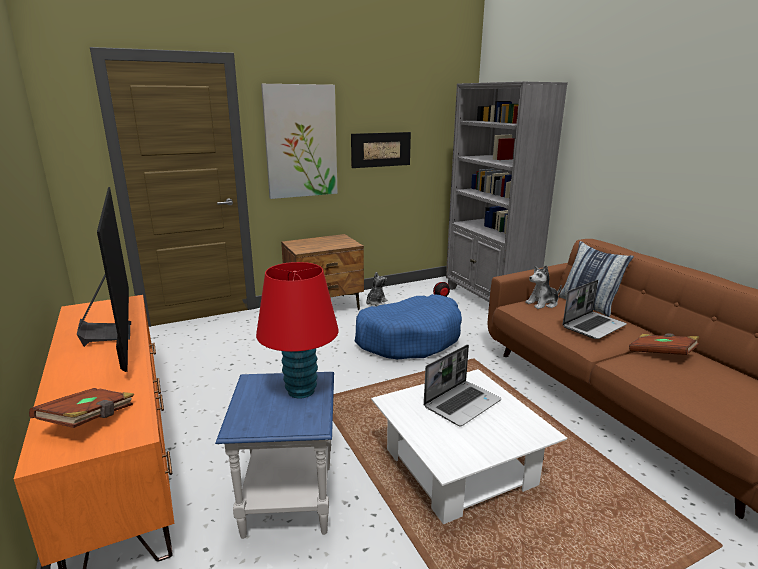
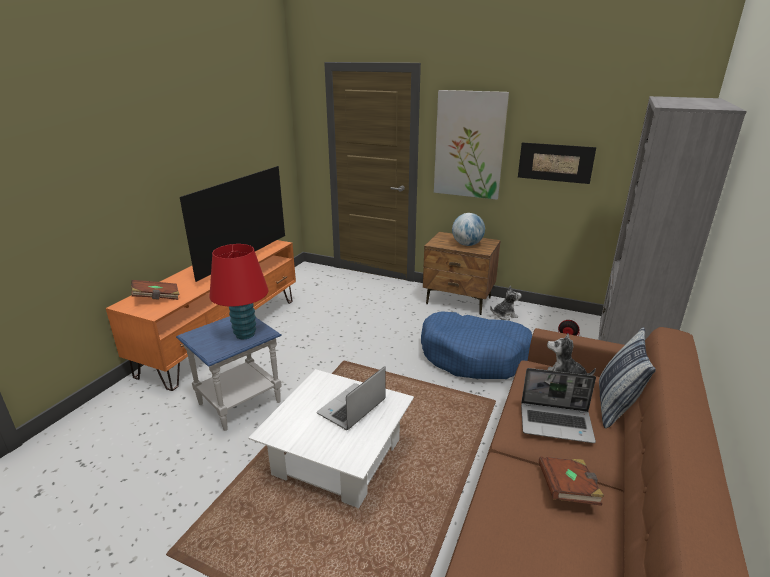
camera: 50 degrees right, 5 degrees up
laptop [424,344,501,426] -> laptop turned 120 degrees clockwise [317,366,386,430]
none -> globe [452,213,485,246]

